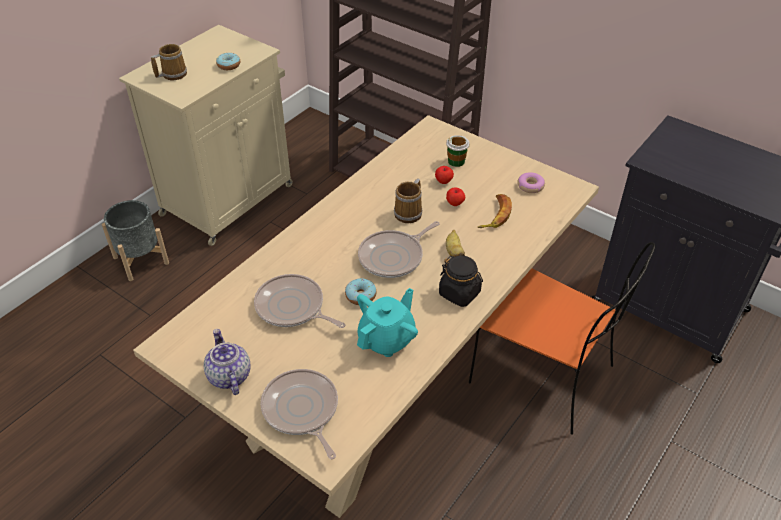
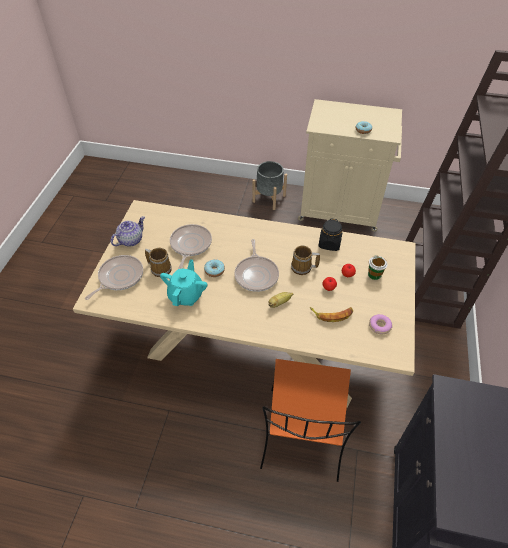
camera: 65 degrees right, 5 degrees up
mug [151,44,187,80] -> mug moved to [145,248,172,277]
turquoise teapot [357,288,418,357] -> turquoise teapot turned 90 degrees counterclockwise [160,259,208,306]
frying pan [358,221,440,278] -> frying pan turned 120 degrees counterclockwise [234,239,279,292]
black jar [439,256,483,307] -> black jar moved to [318,218,342,251]

